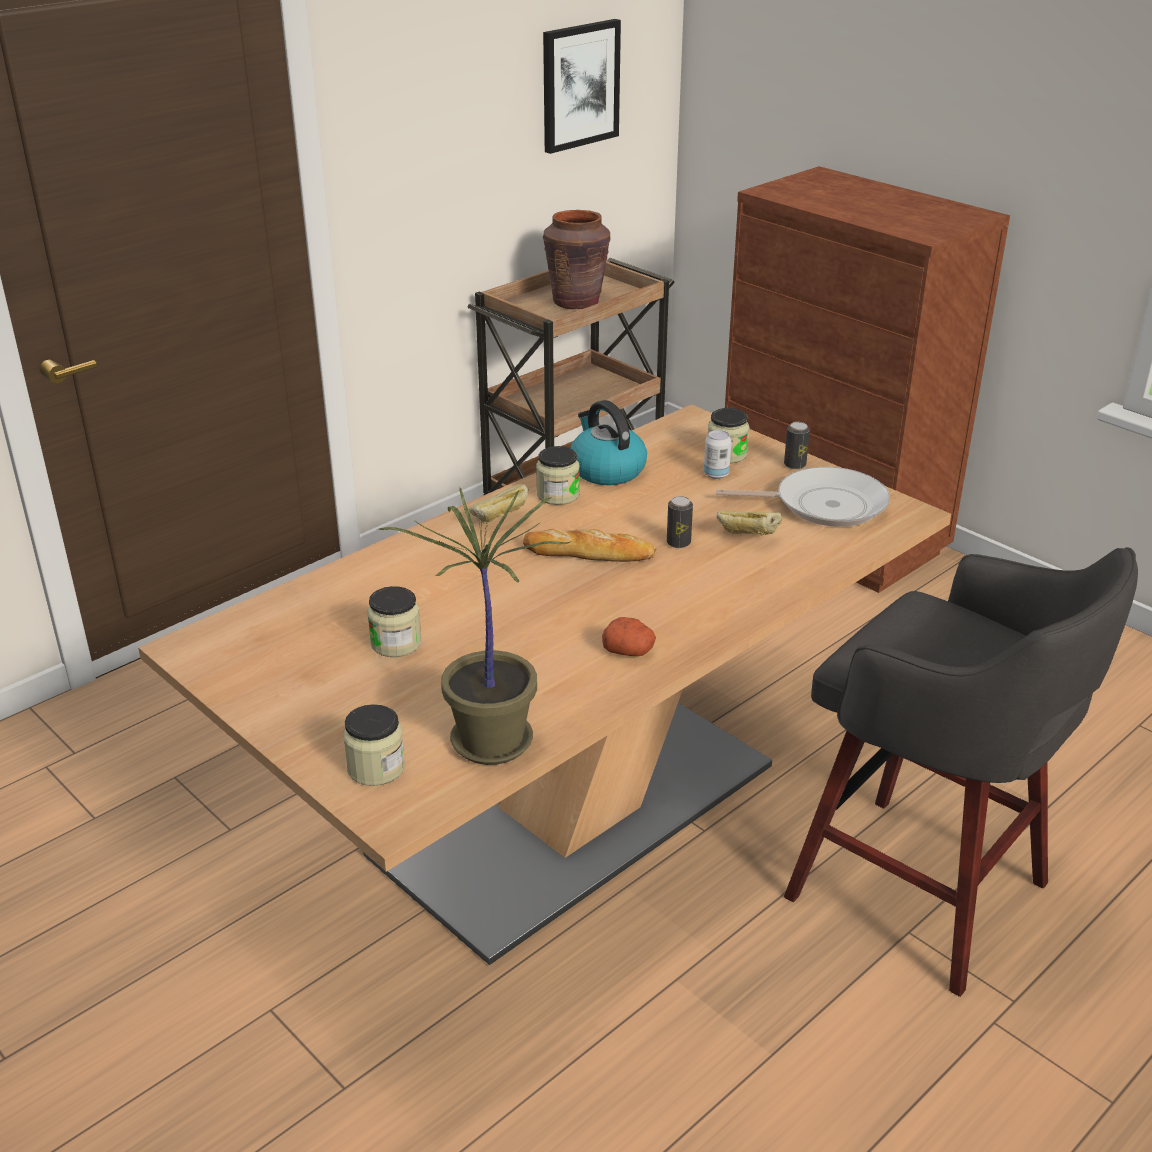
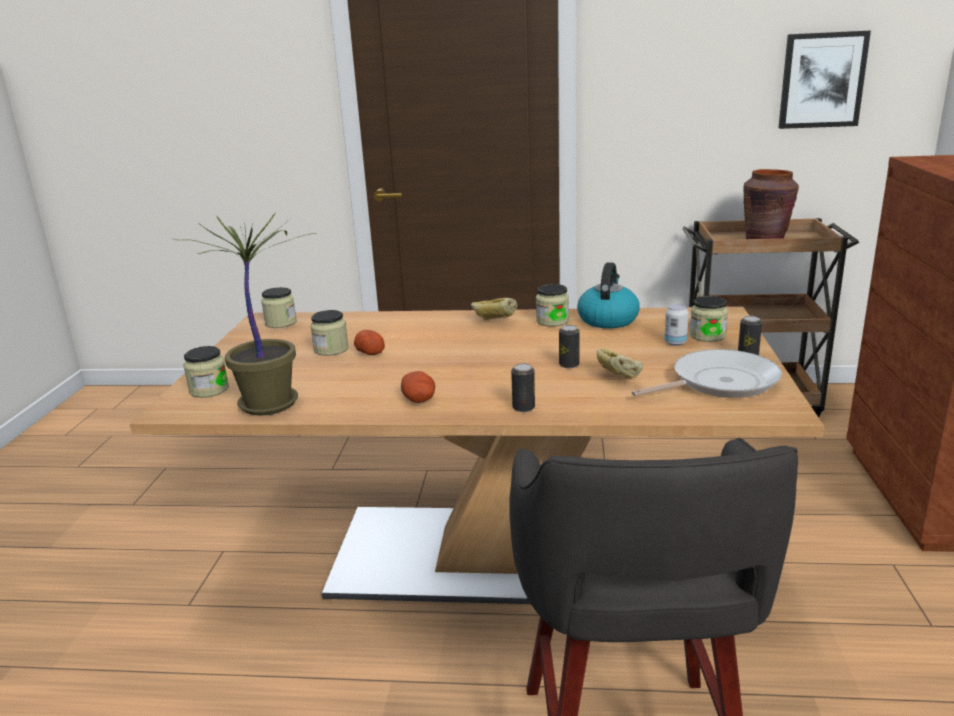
camera: 50 degrees right, 10 degrees down
bread [523,528,657,562] -> none
frying pan [716,467,890,527] -> frying pan turned 75 degrees counterclockwise [632,349,782,398]
none -> jar [261,287,297,328]
none -> potato [354,330,385,355]
none -> can [511,363,535,412]

